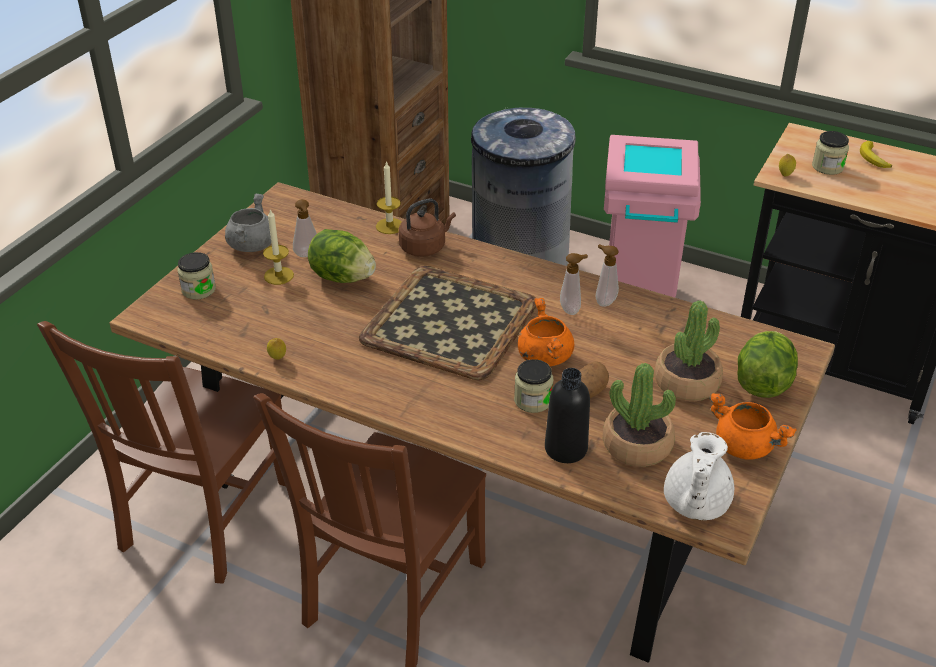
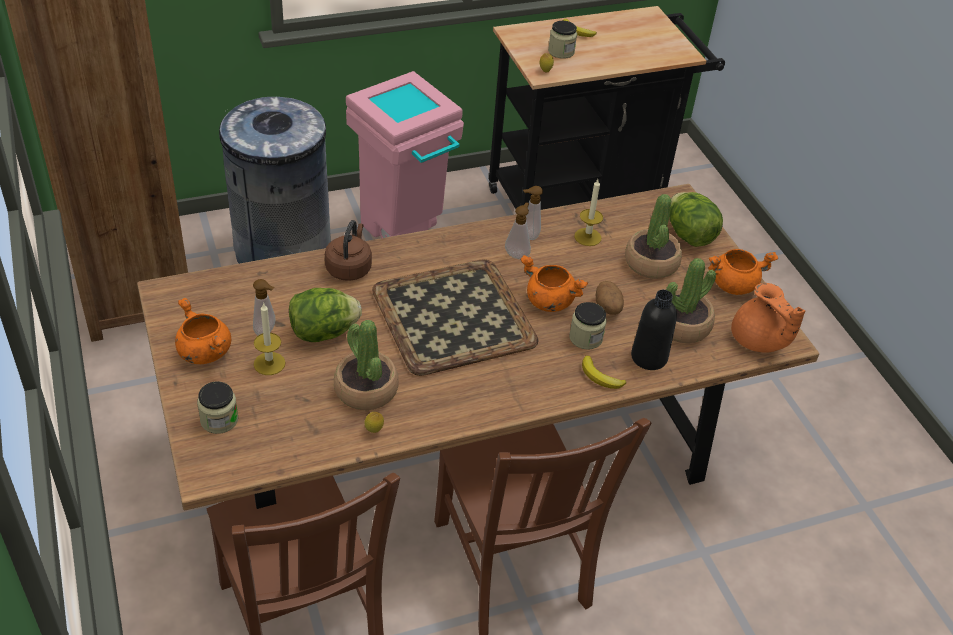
camera: 50 degrees left, 5 degrees up
grey cooking pot [225,193,271,252] -> orange cooking pot [175,298,231,364]
candle [376,161,402,234] -> candle moved to [574,179,603,246]
white teapot [664,432,734,520] -> orange teapot [731,283,805,353]
none -> potted plant [334,320,399,410]
none -> banana [582,356,626,389]

